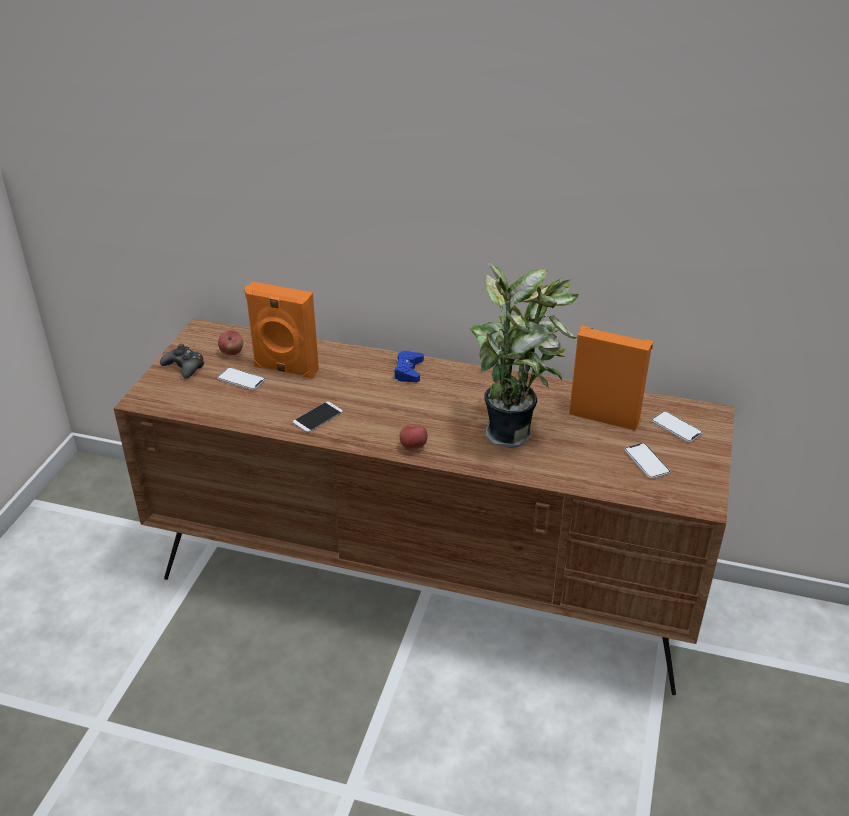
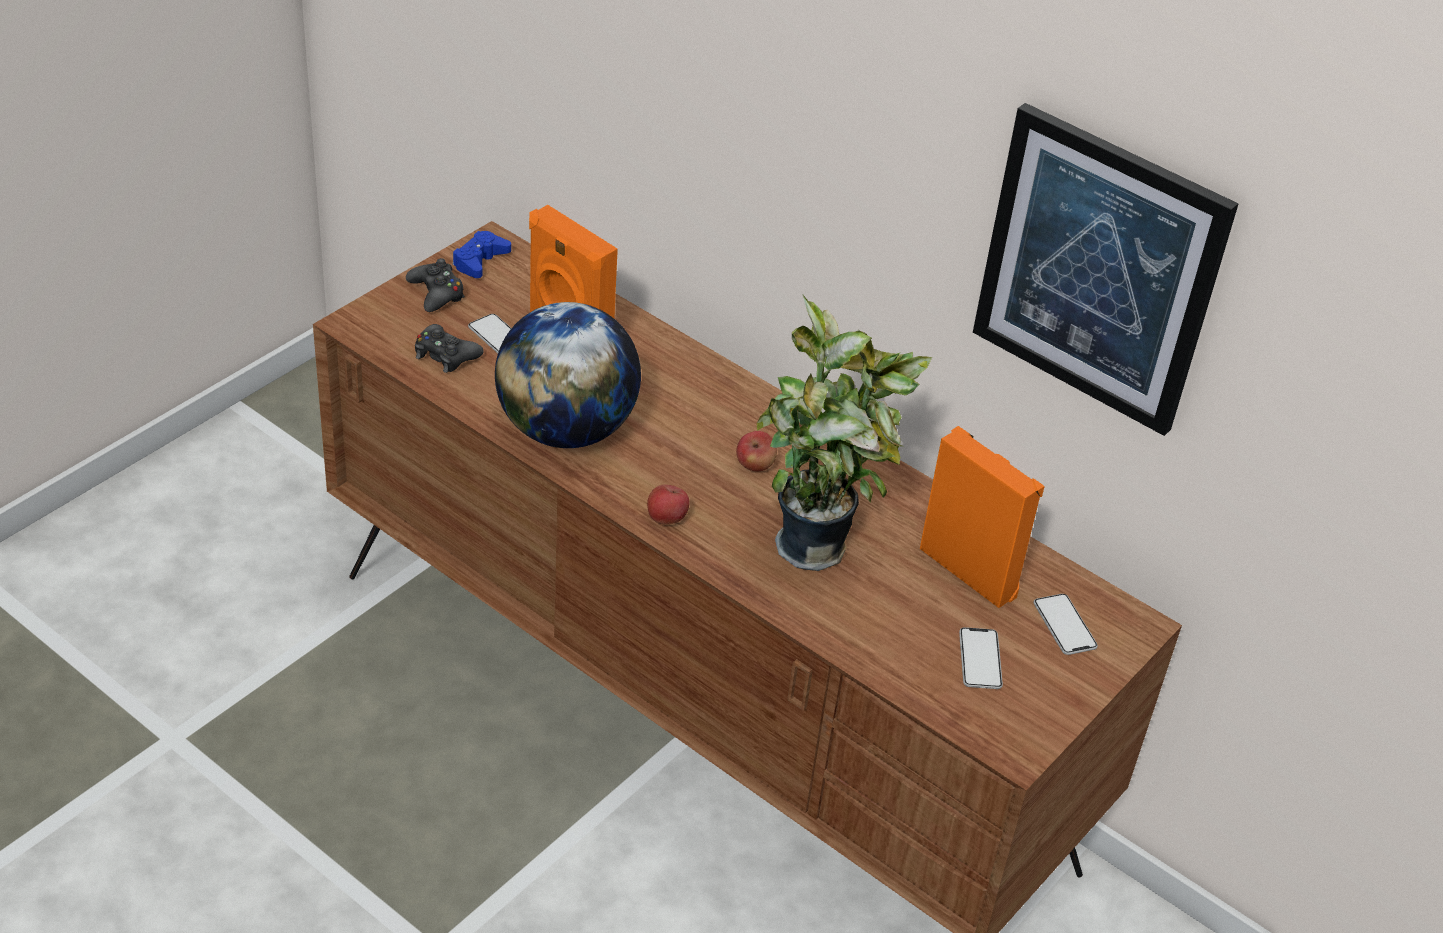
camera: 20 degrees right, 5 degrees up
apple [218,330,243,355] -> apple moved to [736,431,777,471]
phone [293,401,343,433] -> globe [495,302,641,448]
blue game controller [394,351,424,382] -> blue game controller moved to [453,231,511,278]
none -> black game controller [415,324,484,373]
none -> picture [973,103,1239,436]

